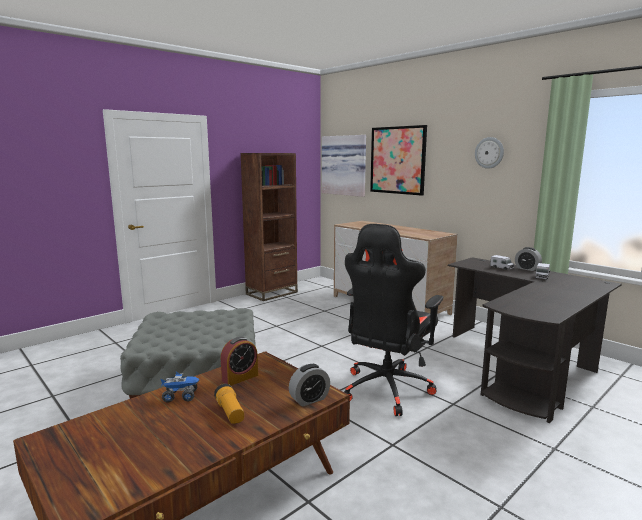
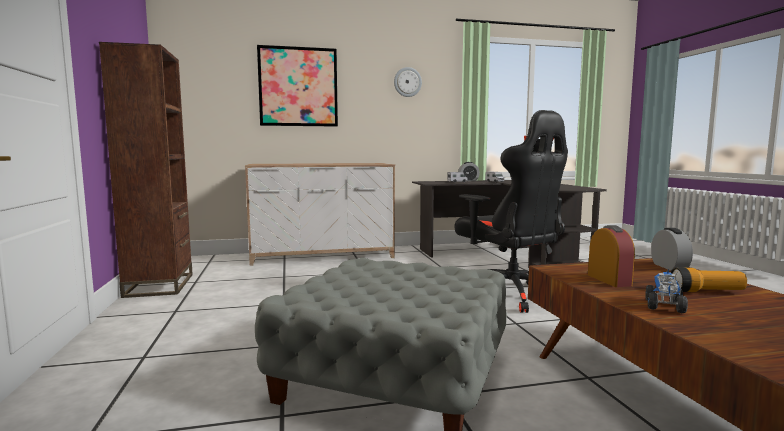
camera: 60 degrees left, 5 degrees down
picture [322,135,366,197] -> none

